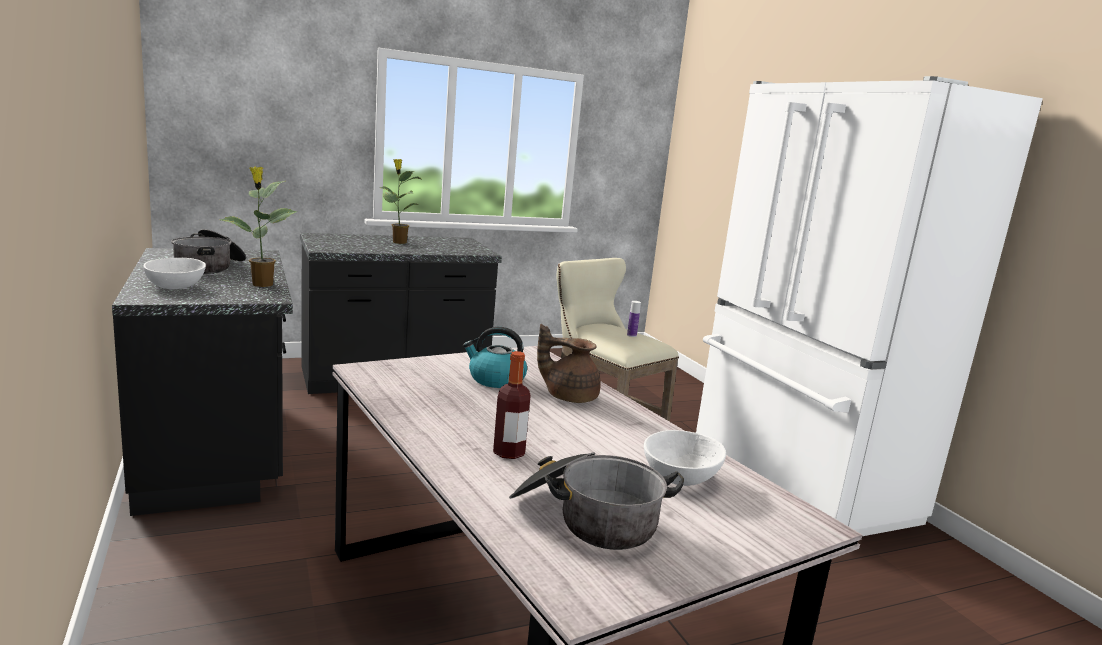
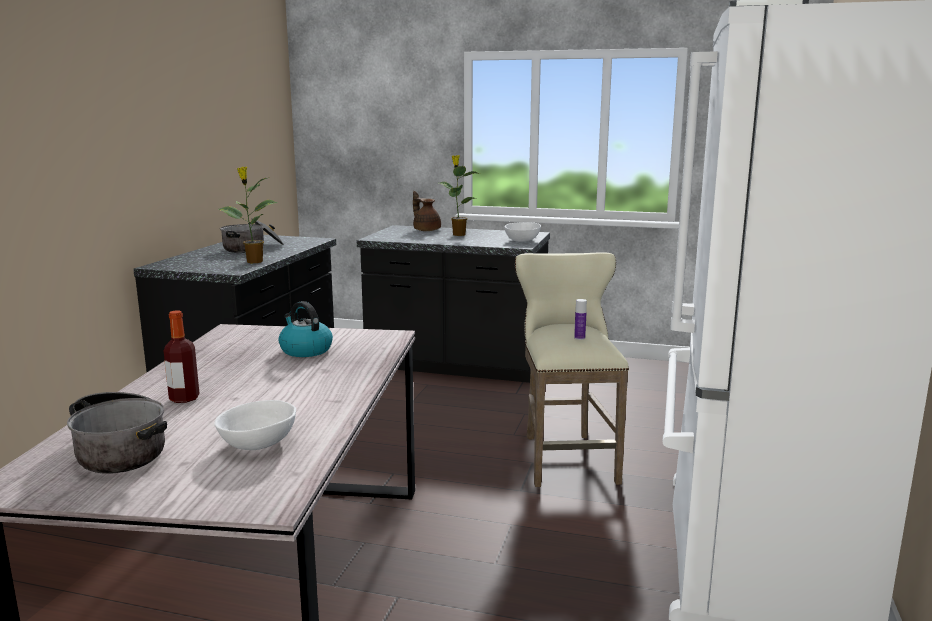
camera: 40 degrees right, 0 degrees up
white bowl [143,258,206,289] -> white bowl moved to [504,222,541,242]
brown teapot [537,324,601,403] -> brown teapot moved to [413,191,441,231]

